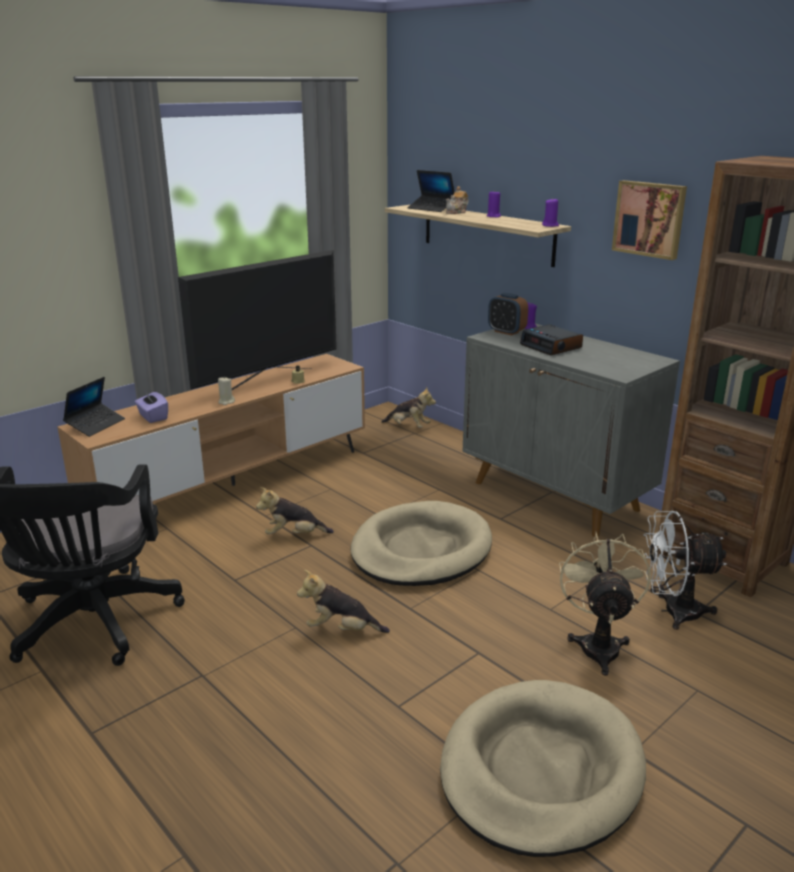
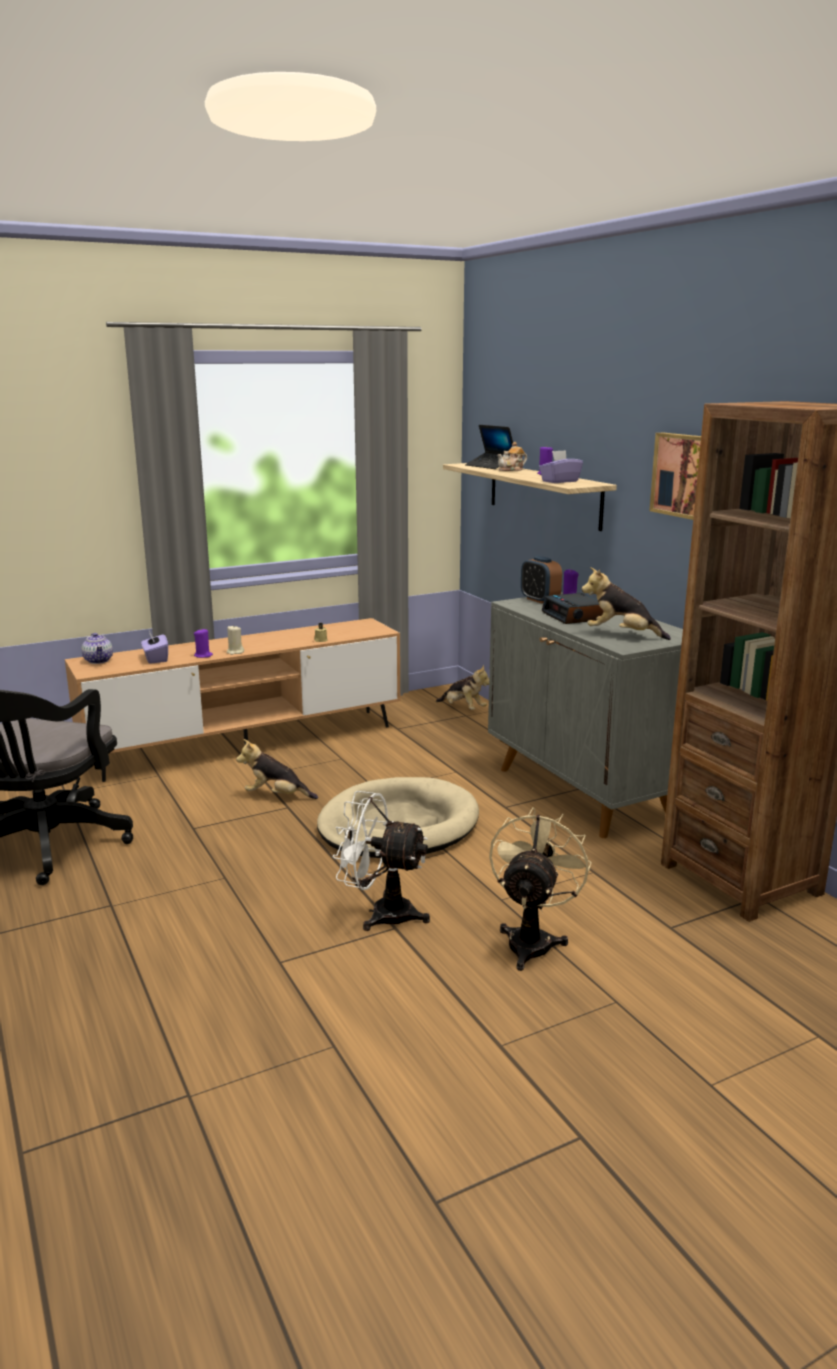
camera: 15 degrees right, 5 degrees down
laptop [63,377,125,437] -> teapot [81,633,113,664]
television [178,250,337,390] -> none
plush toy [297,570,390,633] -> plush toy moved to [581,567,671,640]
beige dog bed [440,680,646,857] -> none
purple candle [542,198,559,227] -> purple candle moved to [194,629,213,658]
white fan [643,511,727,630] -> white fan moved to [332,791,430,931]
none -> purple tissue box [539,450,583,483]

